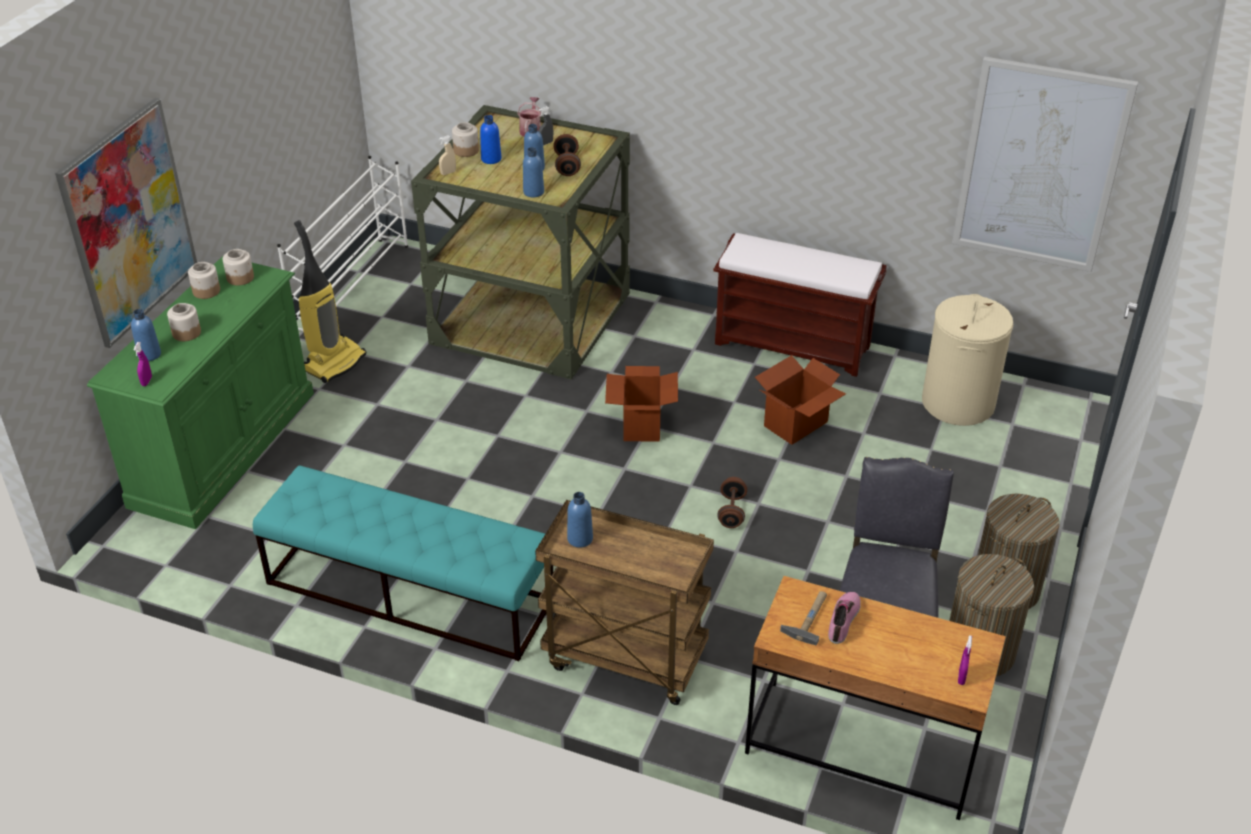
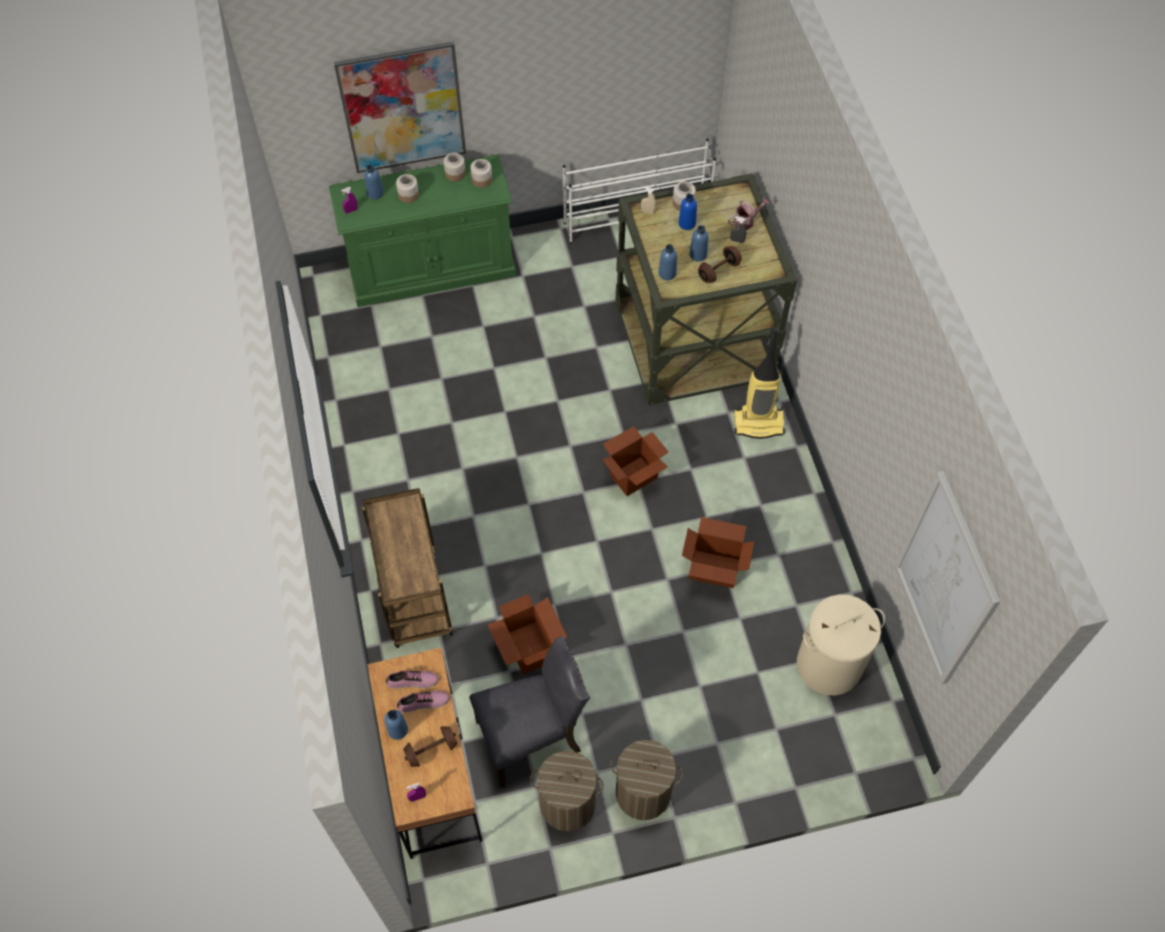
camera: 55 degrees right, 20 degrees up
turquoise bench [253,465,553,661] -> none
vacuum cleaner [294,220,366,383] -> vacuum cleaner moved to [734,329,785,439]
blue bottle [567,492,593,548] -> blue bottle moved to [385,710,408,740]
brown bench [714,233,887,377] -> none
brown dumbbell [717,477,747,528] -> brown dumbbell moved to [403,726,457,767]
hammer [780,591,827,645] -> shoe [386,671,439,689]
none -> cardboard box [487,594,567,674]

